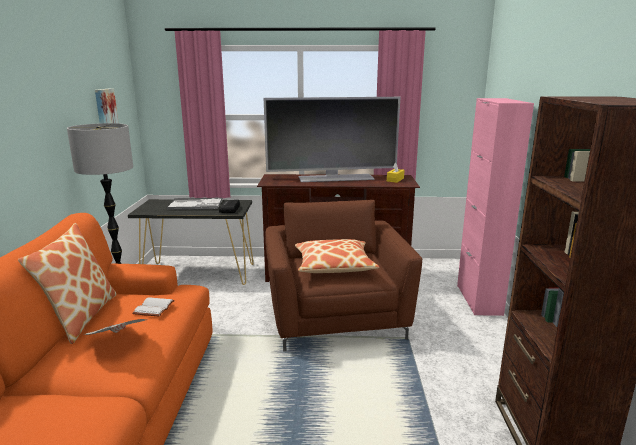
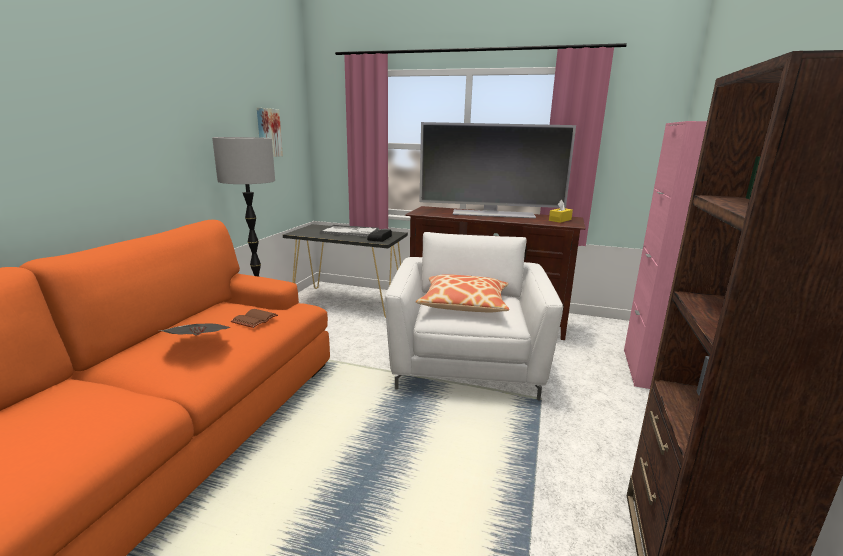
camera: 15 degrees right, 0 degrees up
pillow [18,223,117,344] -> none
white book [132,297,175,317] -> brown book [231,309,278,328]
brown armchair [265,200,422,351] -> white armchair [385,232,563,400]

